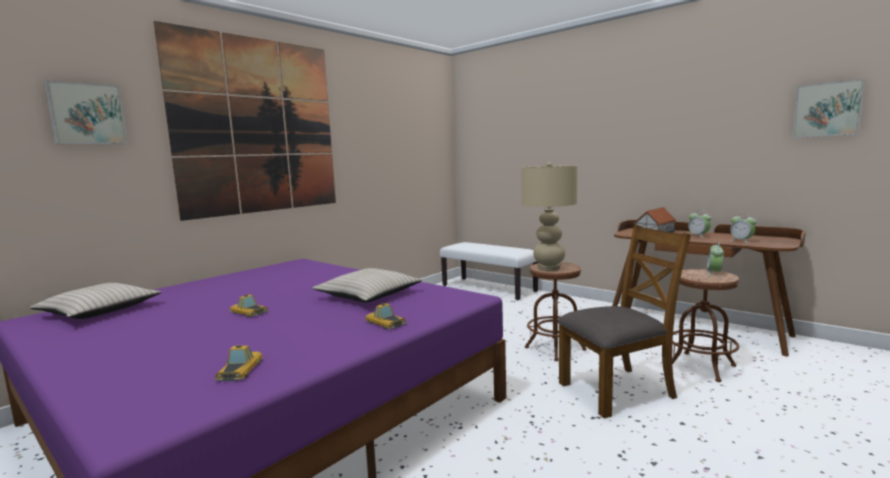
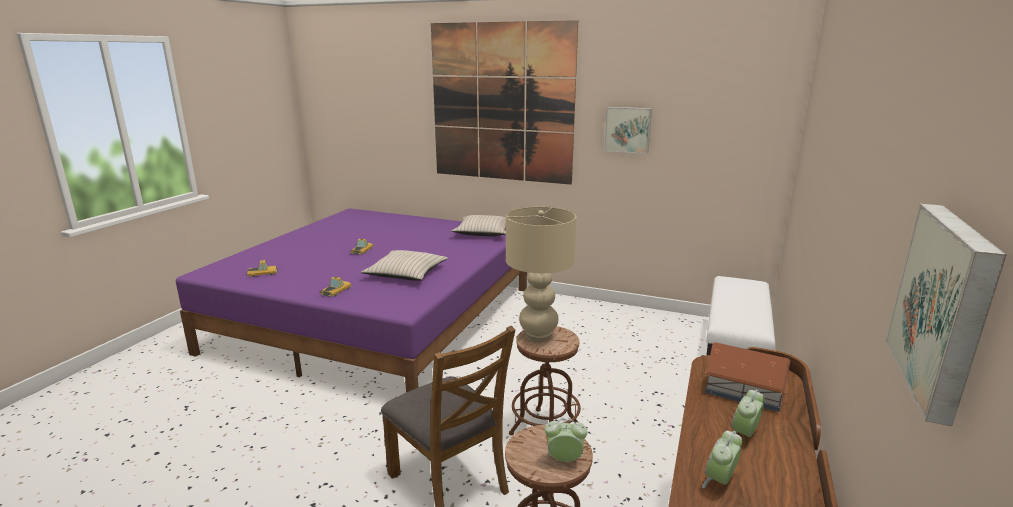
camera: 70 degrees right, 10 degrees up
beige pillow [30,283,162,319] -> beige pillow moved to [452,215,506,236]
picture [44,80,127,144] -> picture moved to [604,107,652,154]

